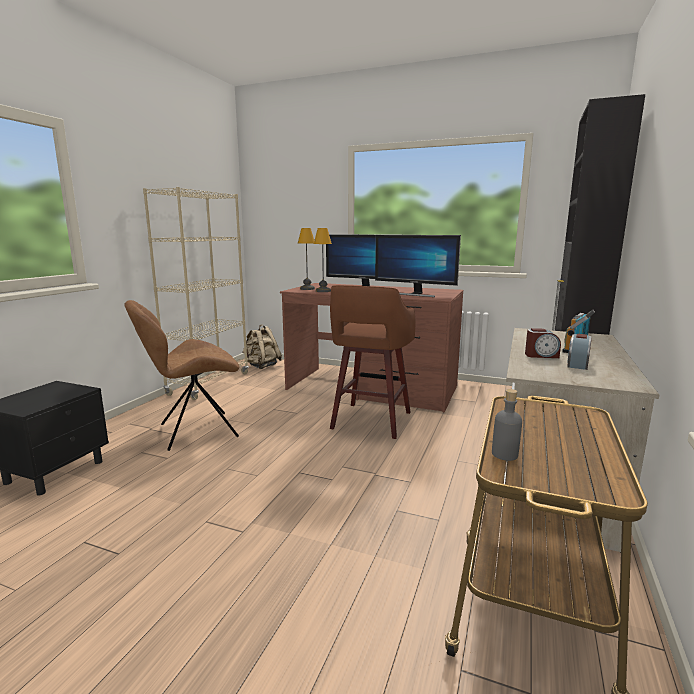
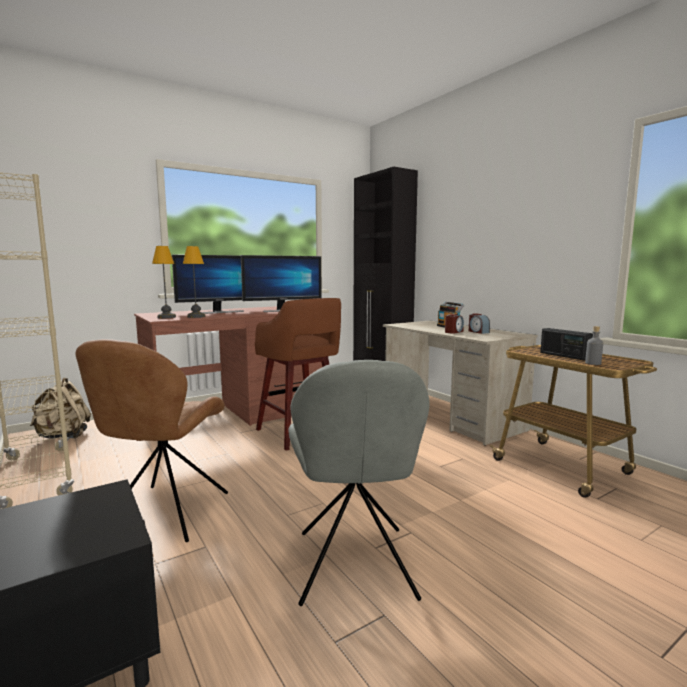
camera: 55 degrees left, 5 degrees down
none -> grey chair [289,360,429,606]
none -> radio [540,328,593,361]

